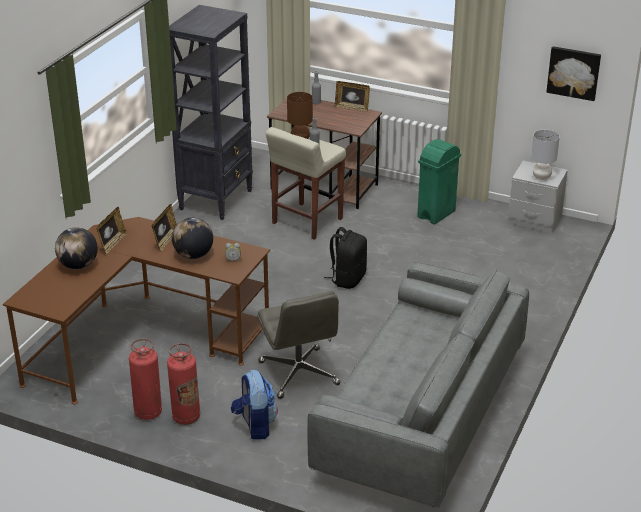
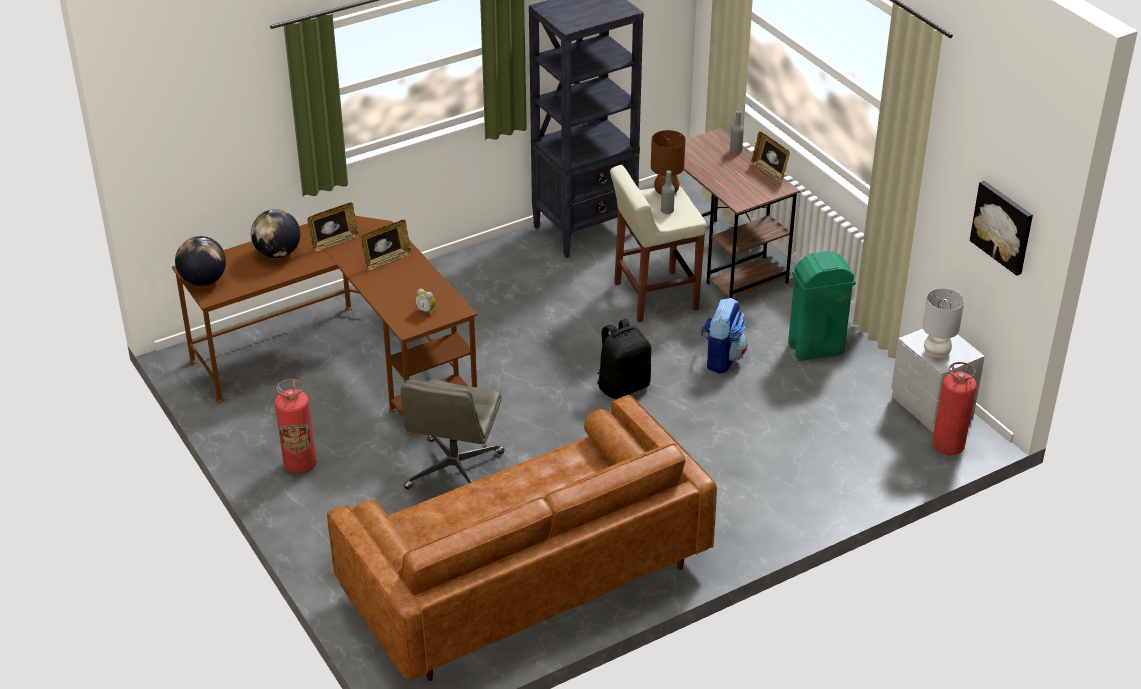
camera: 35 degrees right, 5 degrees up
fire extinguisher [129,339,162,420] -> fire extinguisher moved to [932,362,977,455]
globe [172,218,213,259] -> globe moved to [175,236,226,286]
backpack [231,370,278,440] -> backpack moved to [701,298,748,374]
grey sofa [307,262,529,508] -> brown sofa [327,395,717,681]

